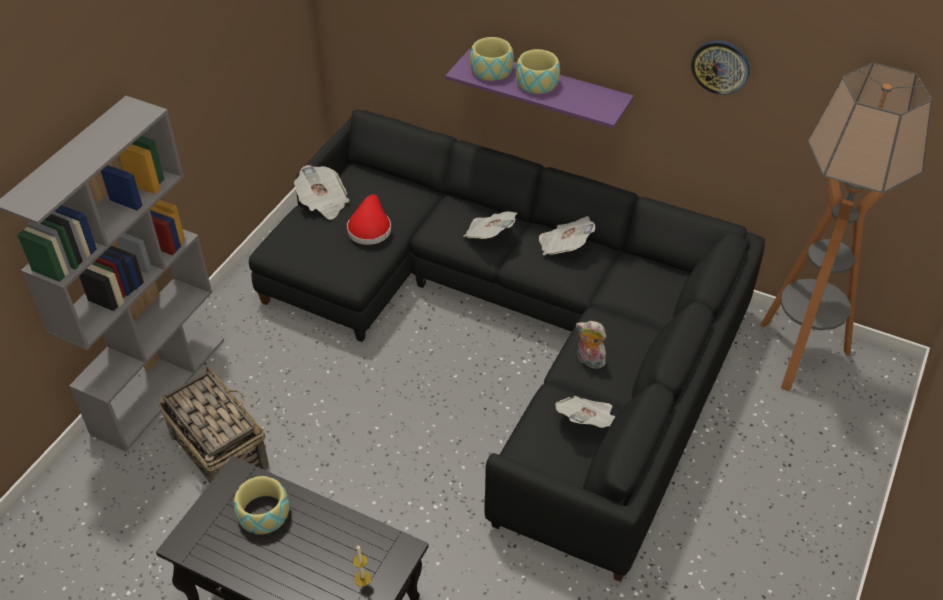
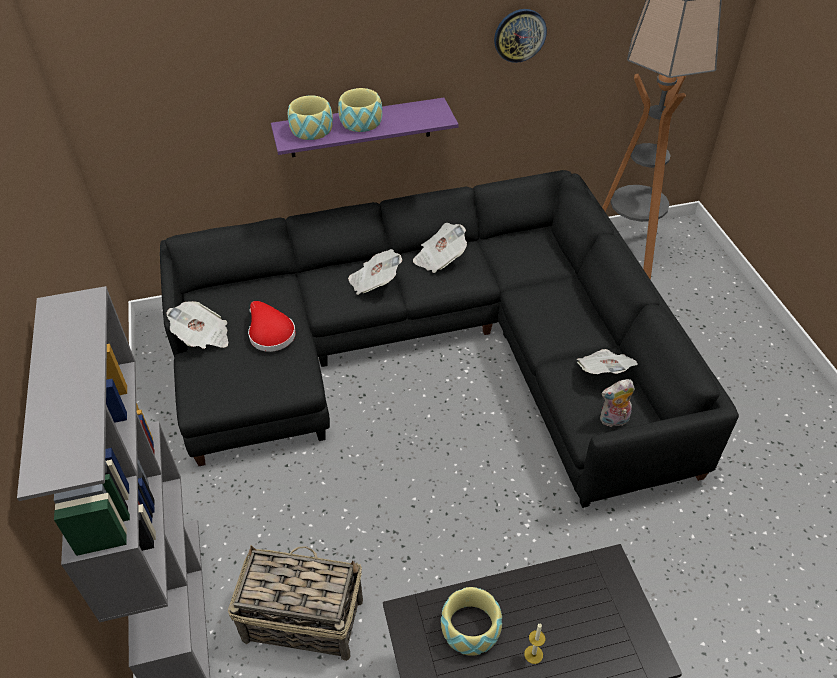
camera: 40 degrees left, 0 degrees up
candle [353,545,371,587] -> candle moved to [524,624,545,664]
plush toy [576,321,606,369] -> plush toy moved to [600,379,635,427]

